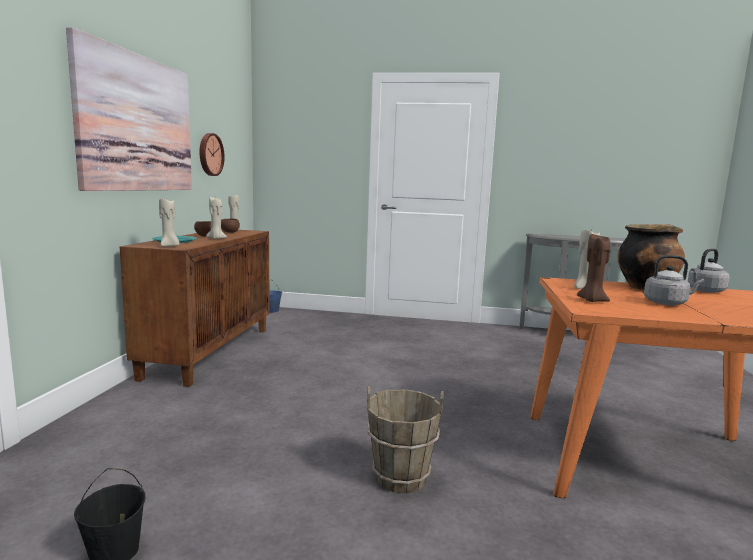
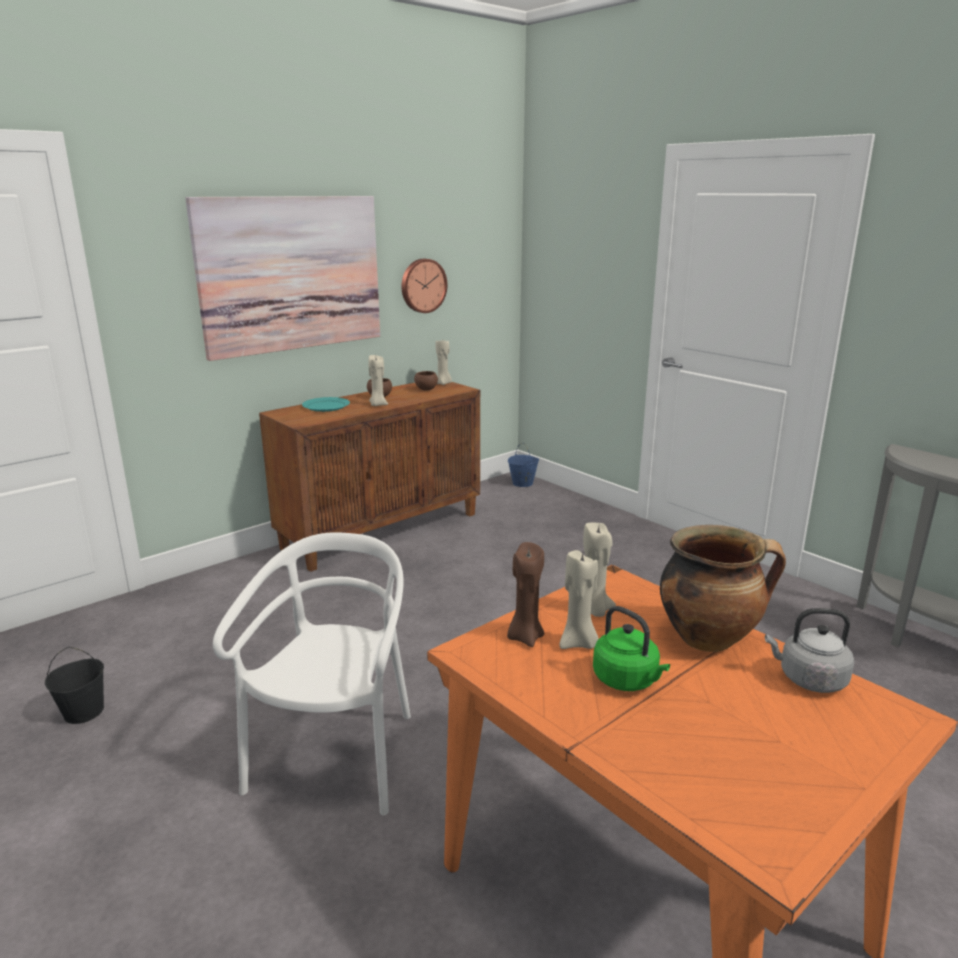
camera: 40 degrees right, 10 degrees up
beige candle [159,198,180,246] -> beige candle moved to [560,550,599,649]
brown bucket [367,386,444,493] -> white chair [213,532,411,816]
grey kettle [644,255,704,305] -> green kettle [593,606,670,691]

